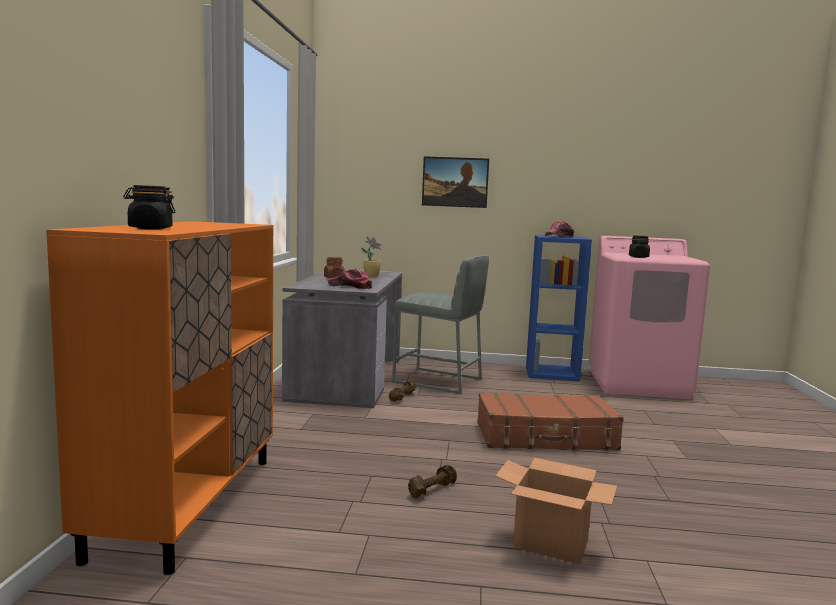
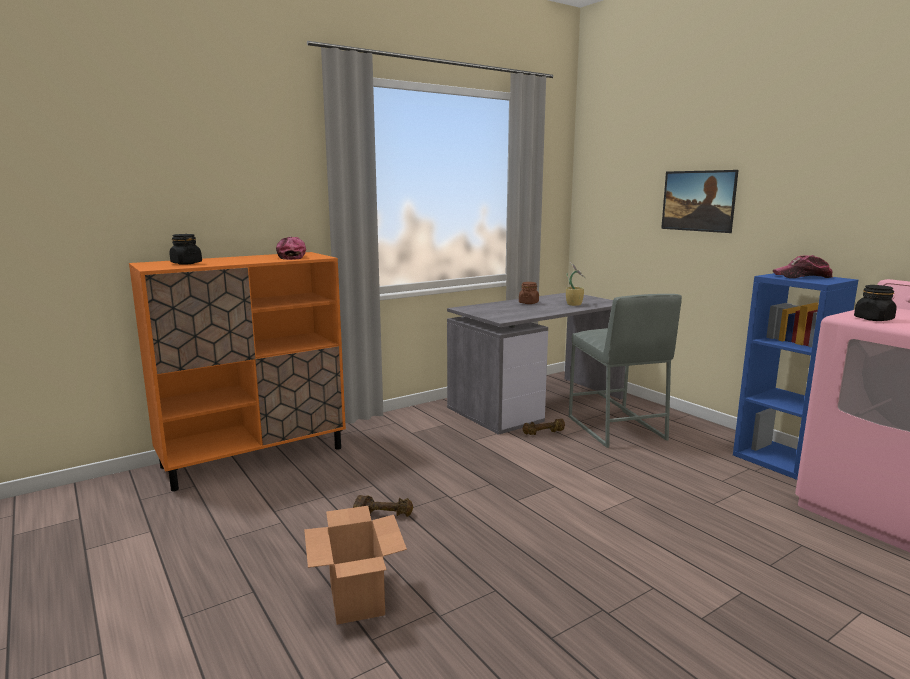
camera: 50 degrees right, 5 degrees up
cap [328,269,372,289] -> cap moved to [276,236,306,260]
brown suitcase [477,392,624,450] -> none

